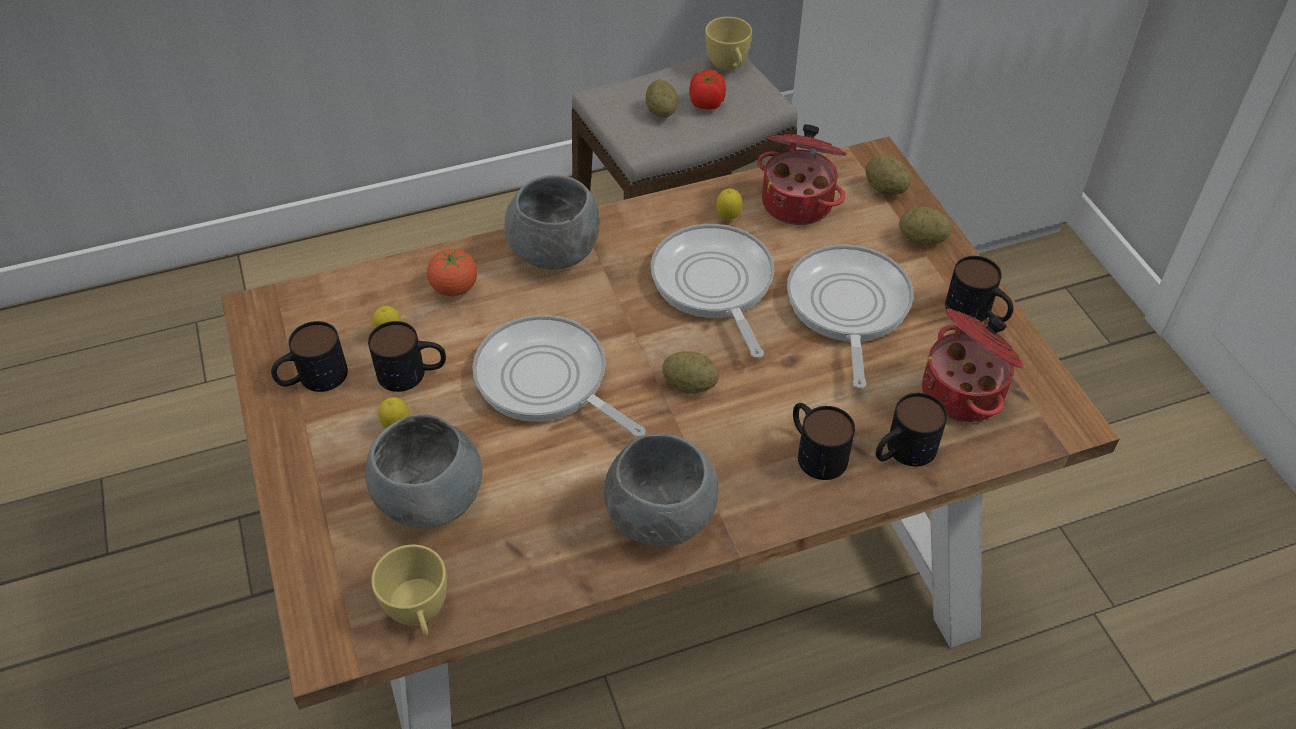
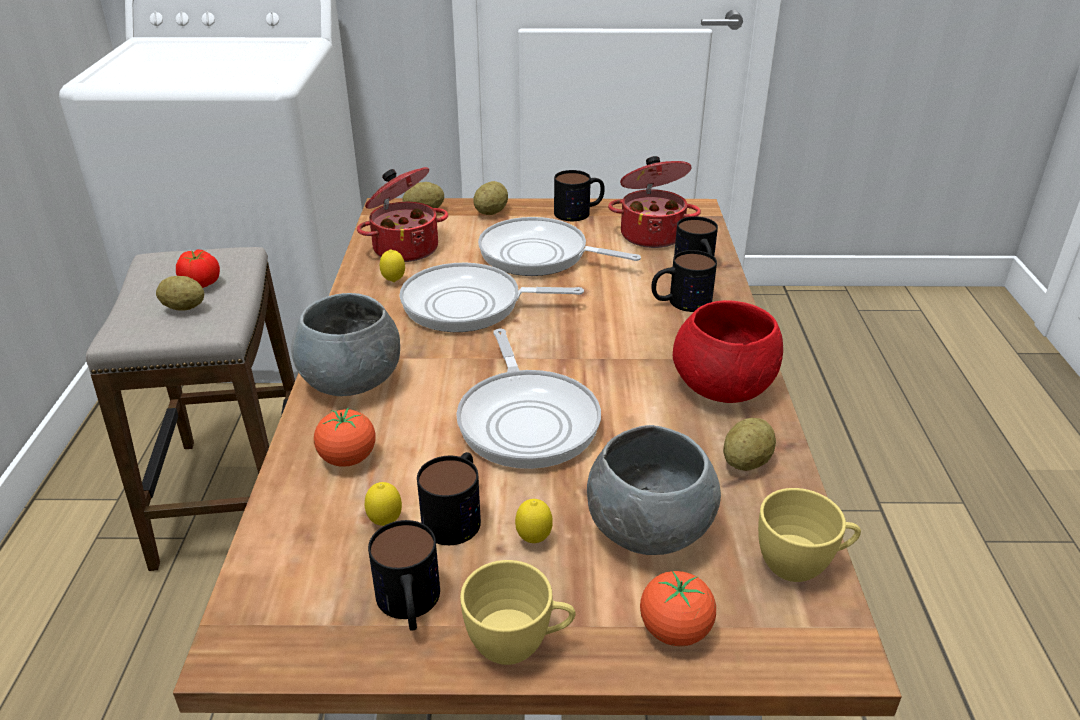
camera: 70 degrees left, 15 degrees down
frying pan [473,315,645,438] -> frying pan turned 75 degrees counterclockwise [456,329,601,469]
grey bowl [604,434,719,547] -> red bowl [672,300,783,403]
potato [662,351,719,394] -> potato moved to [723,418,776,471]
yellow cup [705,17,752,71] -> yellow cup moved to [460,560,576,665]
none -> tomato [640,571,716,646]

